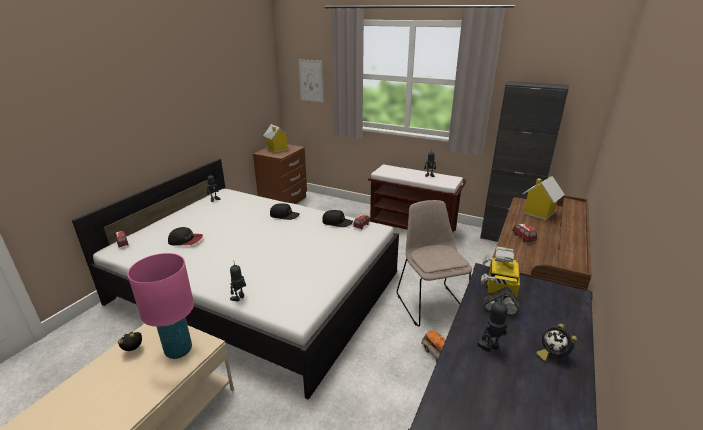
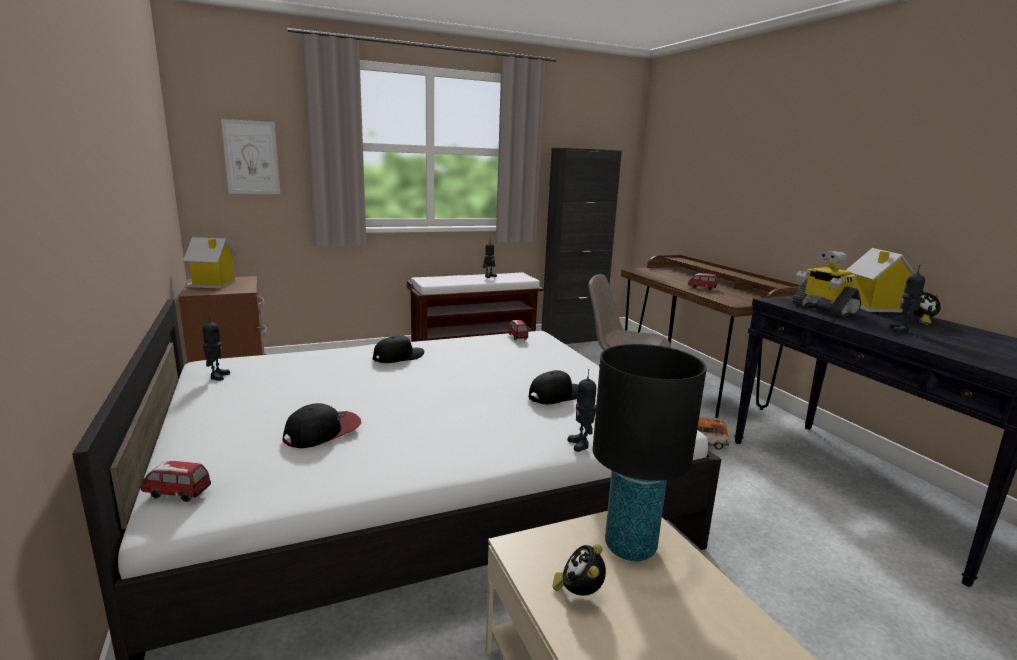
camera: 50 degrees left, 10 degrees down
pink table lamp [127,253,194,359] -> black table lamp [593,344,707,561]
black cap [322,210,353,227] -> black cap moved to [529,370,578,404]
toy house [522,176,565,220] -> toy house moved to [846,248,915,312]

